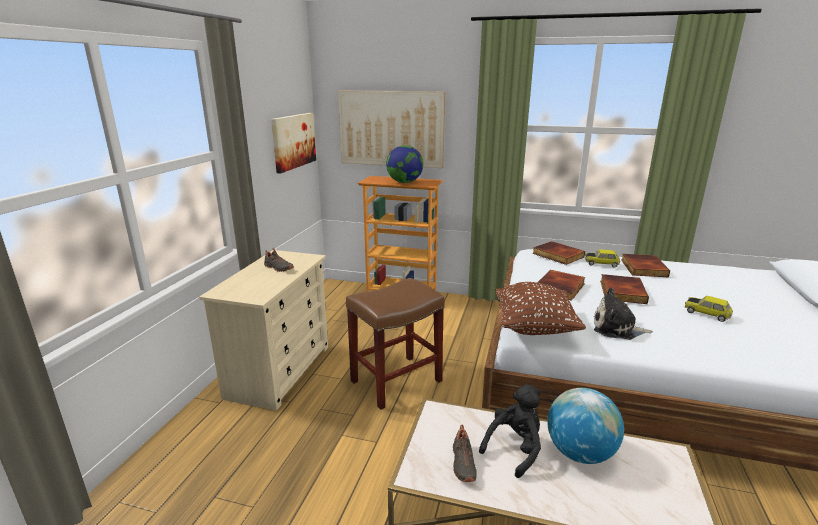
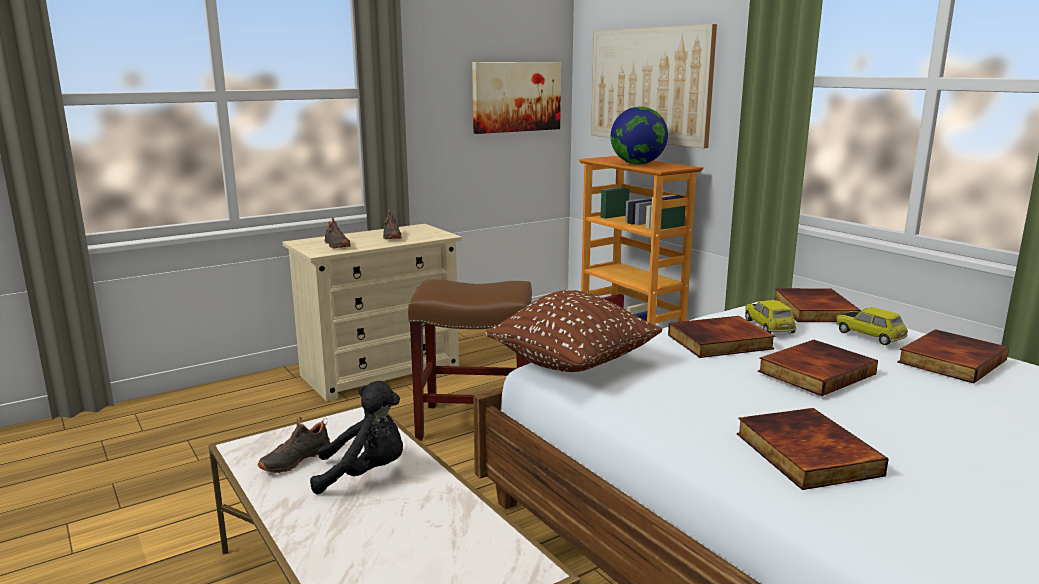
camera: 40 degrees right, 5 degrees down
globe [547,388,624,464] -> none
plush toy [594,288,653,340] -> none
toy car [684,296,733,322] -> toy car moved to [745,300,797,333]
none -> black shoe [324,217,350,248]
none -> book [737,408,889,490]

